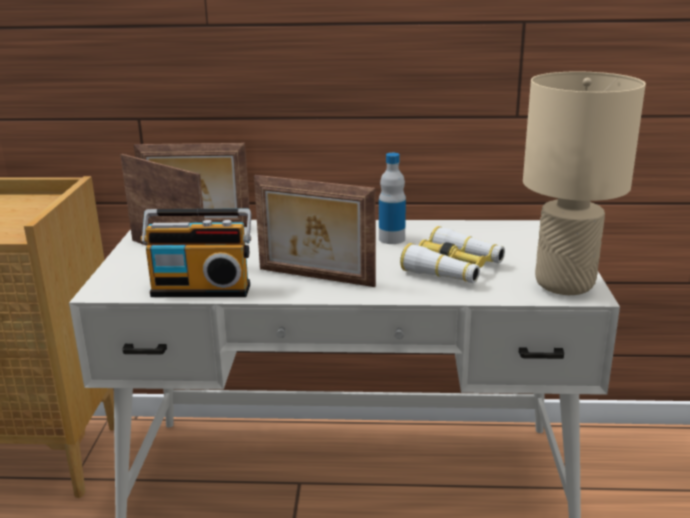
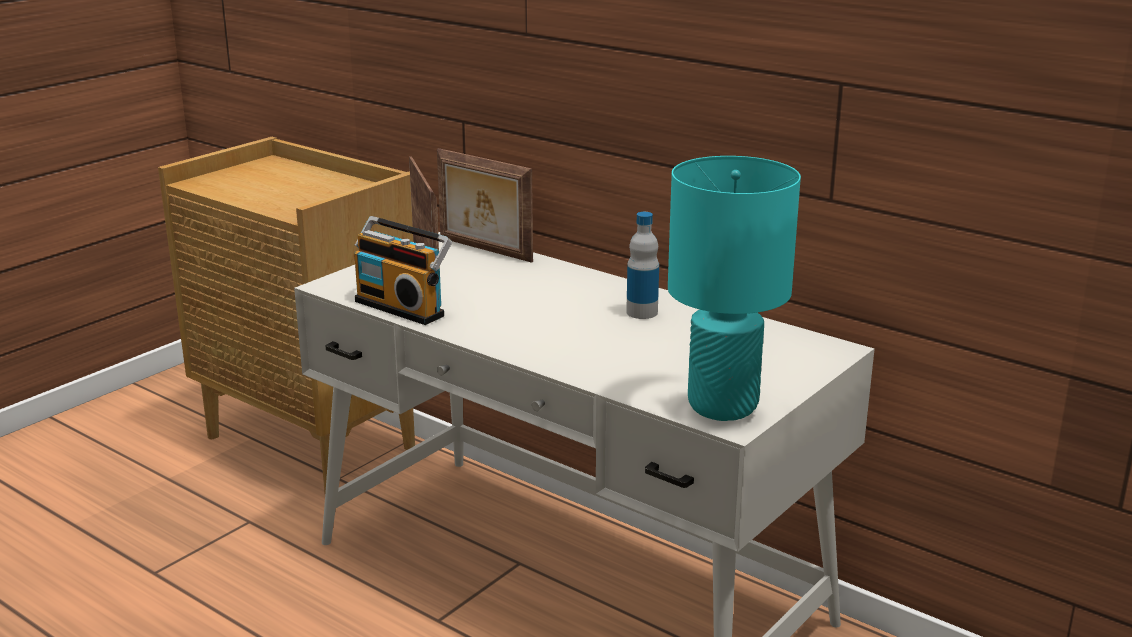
camera: 35 degrees right, 0 degrees up
picture frame [254,175,376,287] -> none
binoculars [400,226,505,283] -> none
beige table lamp [523,72,646,295] -> turquoise table lamp [668,156,801,421]

